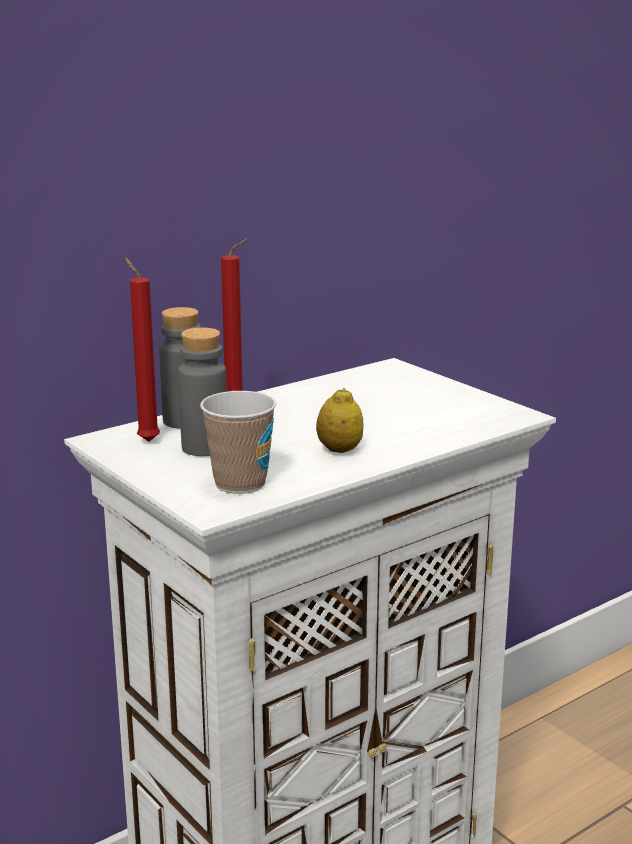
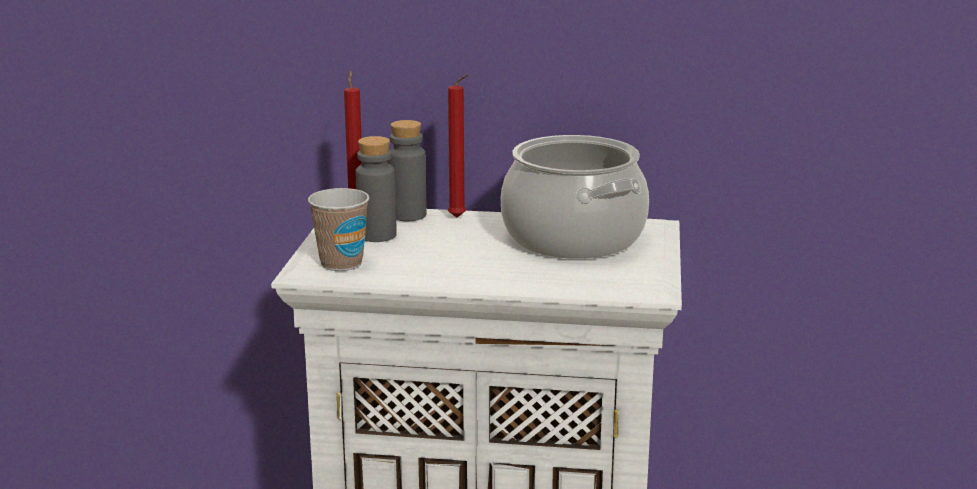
camera: 45 degrees right, 0 degrees up
lemon [316,388,364,453] -> none
none -> cooking pot [501,135,649,259]

